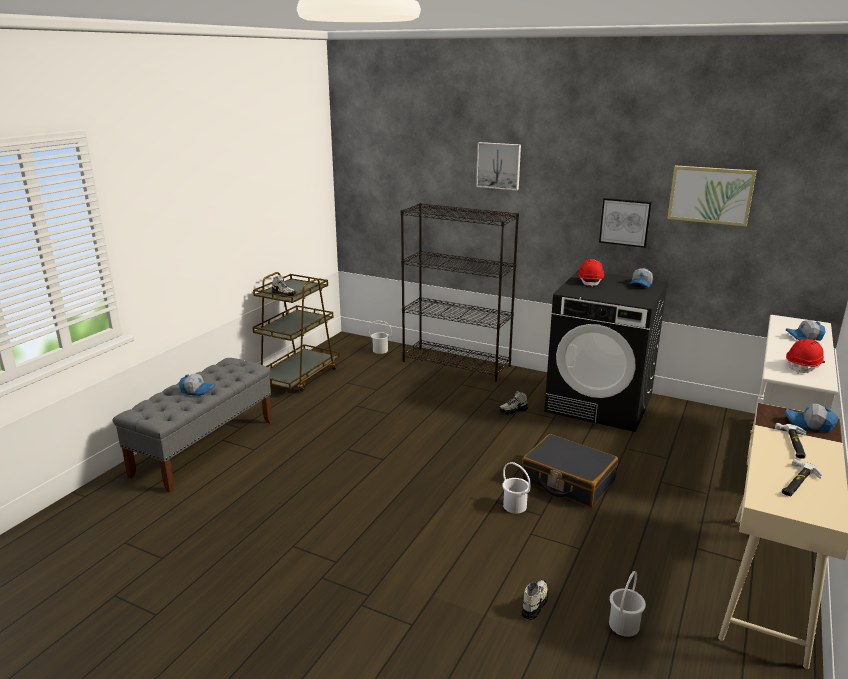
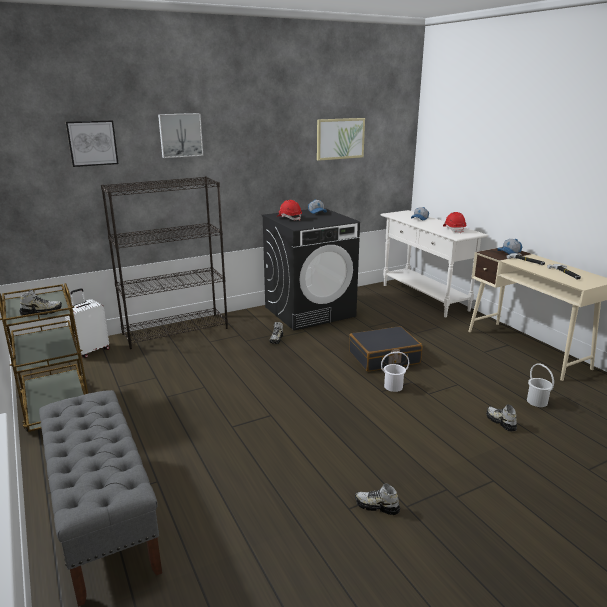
camera: 55 degrees left, 0 degrees up
cap [179,373,215,396] -> none
white bucket [368,321,392,354] -> white suitcase [65,288,110,358]
picture [599,198,652,248] -> picture moved to [66,120,119,167]
none -> shoe [355,483,400,515]

